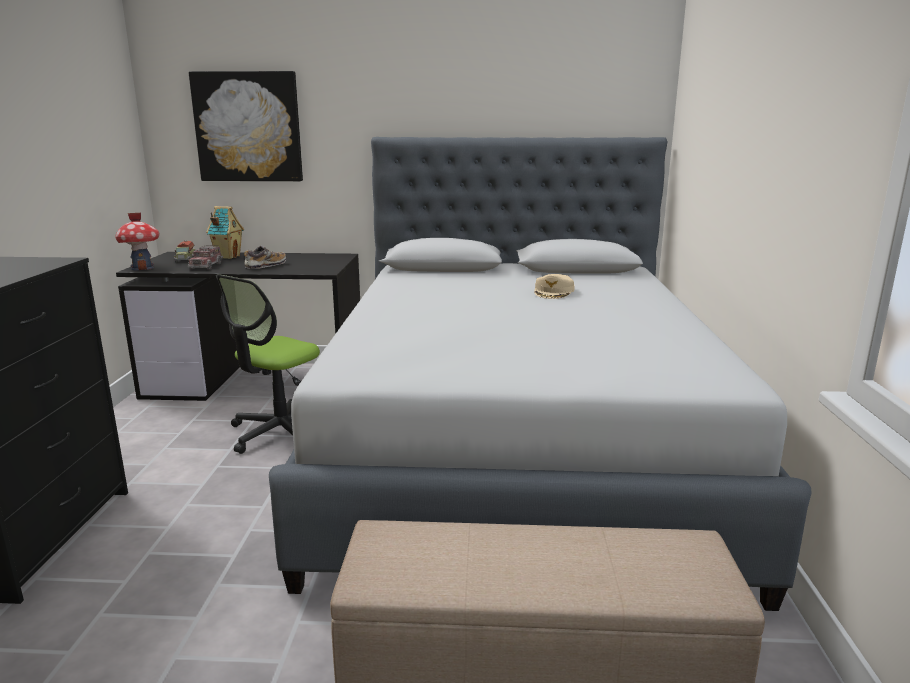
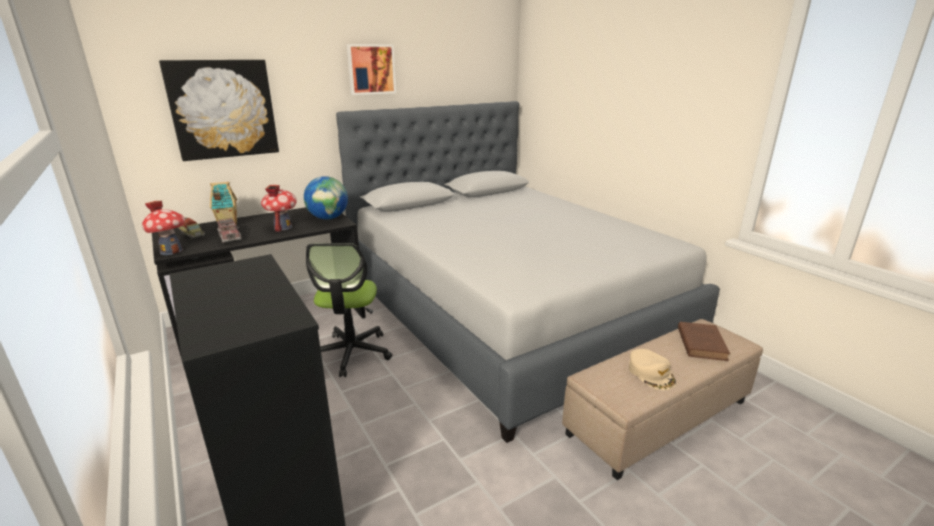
camera: 35 degrees left, 5 degrees up
shoe [244,246,286,269] -> toy house [261,185,297,232]
beige cap [534,274,575,299] -> beige cap moved to [629,349,676,390]
none -> globe [304,176,348,220]
none -> picture [346,44,396,95]
none -> brown book [678,322,730,361]

